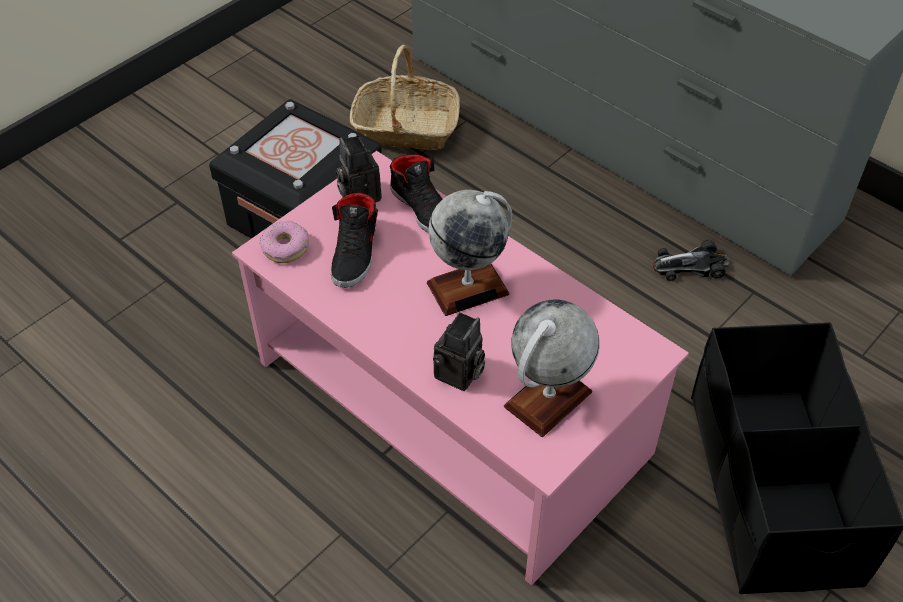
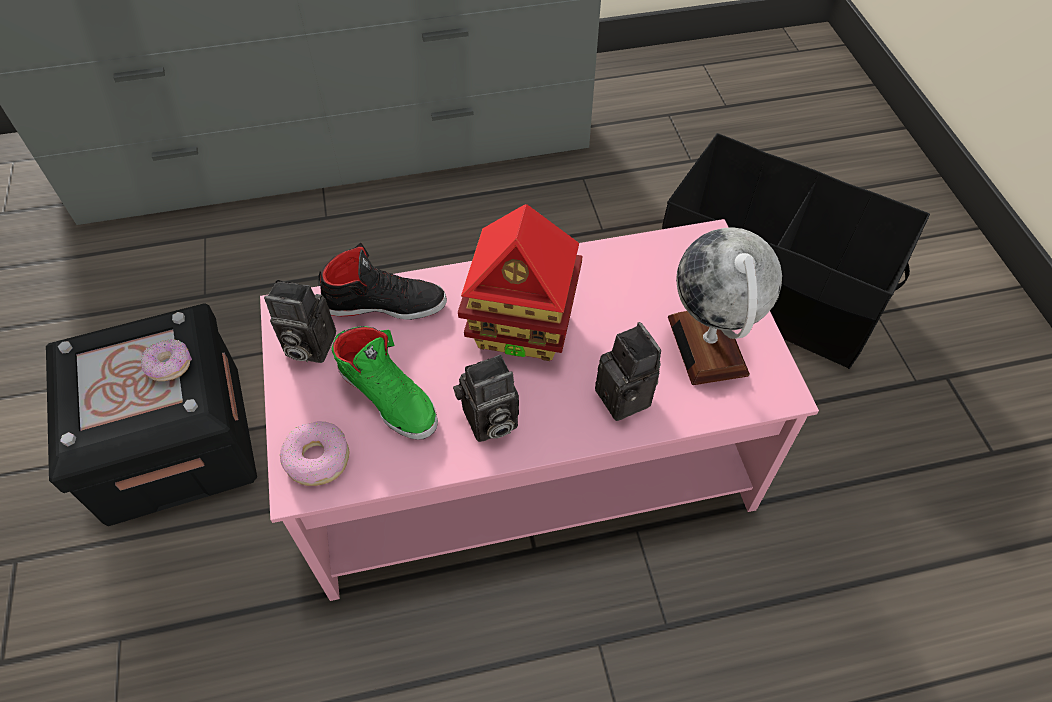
camera: 55 degrees left, 5 degrees up
black shoe [331,193,378,288] -> green shoe [332,326,438,439]
basket [350,45,460,150] -> none
globe [427,190,513,316] -> toy house [458,204,582,361]
toy car [653,240,729,281] -> none
none -> donut [141,339,192,381]
none -> camera [453,354,519,442]

